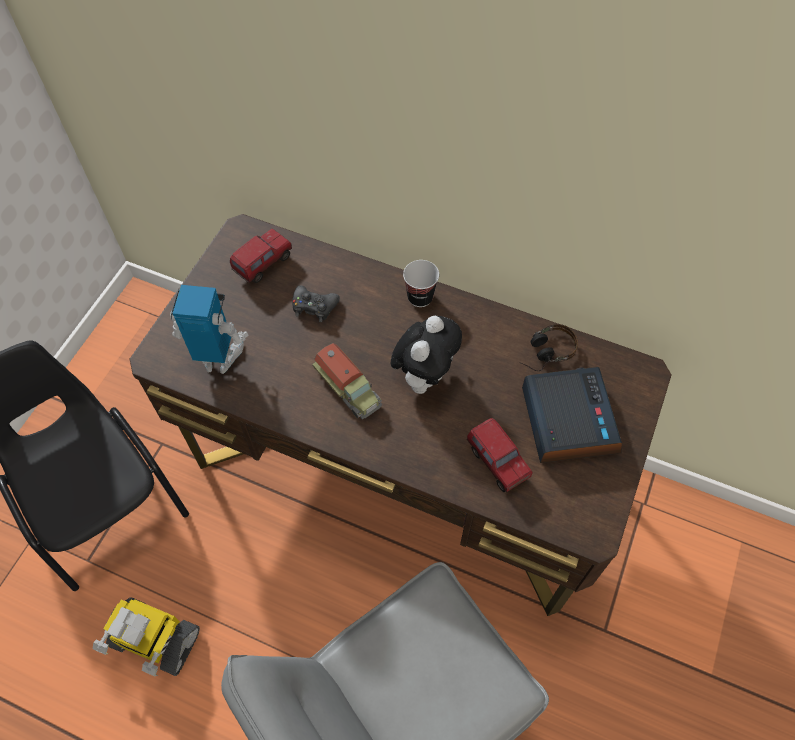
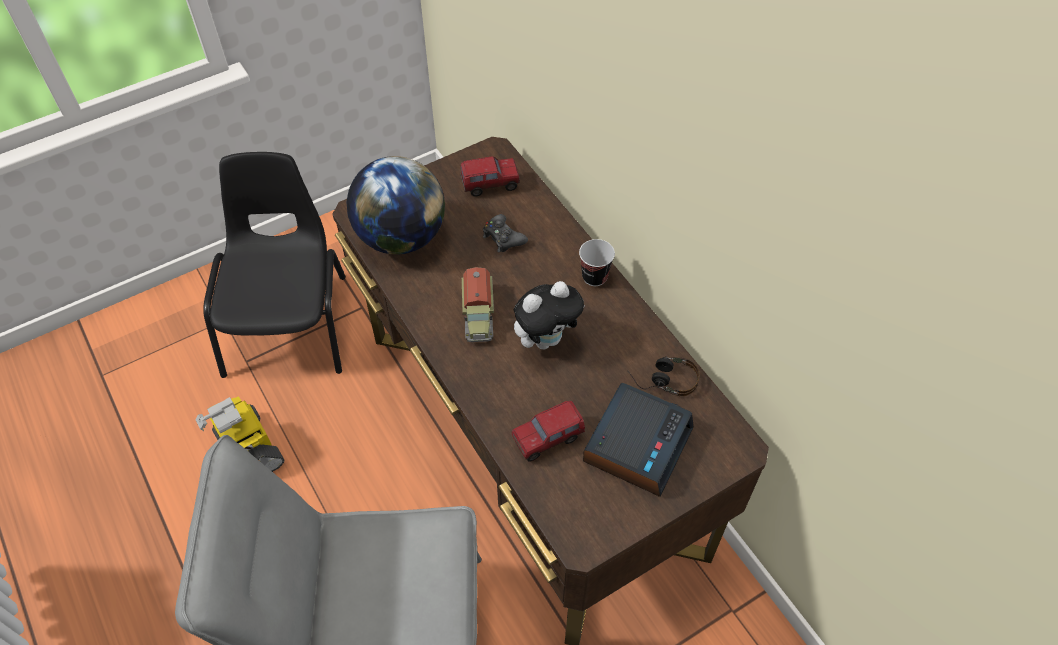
camera: 35 degrees right, 5 degrees down
toy robot [170,285,249,374] -> globe [346,156,445,254]
toy truck [467,418,533,492] -> toy truck turned 60 degrees clockwise [512,401,585,461]

